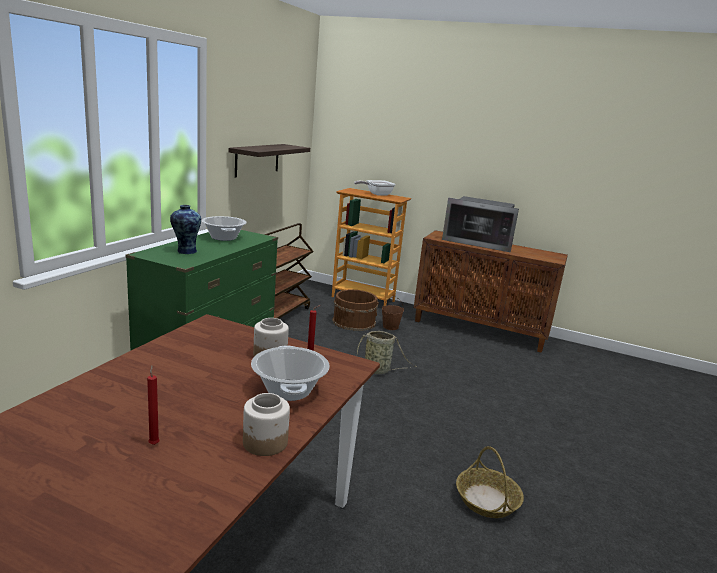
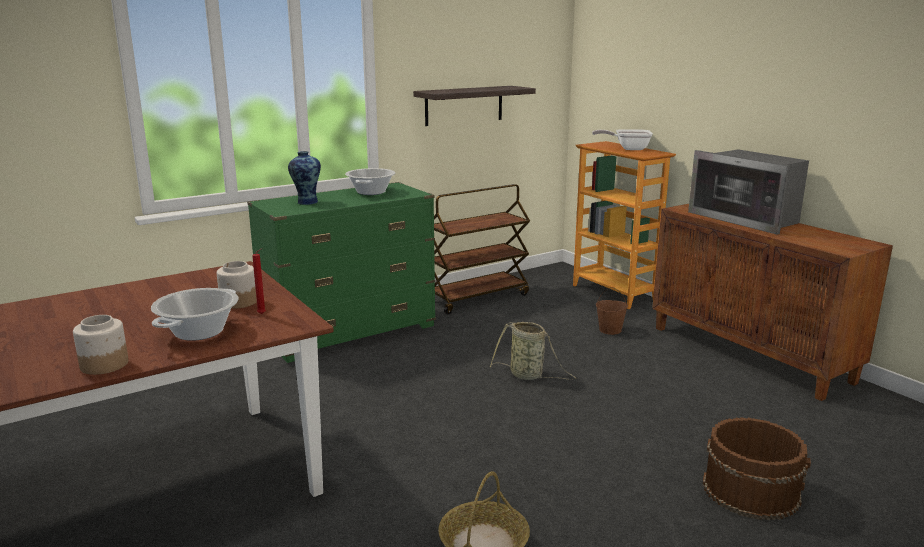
camera: 35 degrees right, 0 degrees up
red candle [147,365,160,445] -> none
brown bucket [332,290,379,331] -> brown bucket moved to [702,417,811,520]

